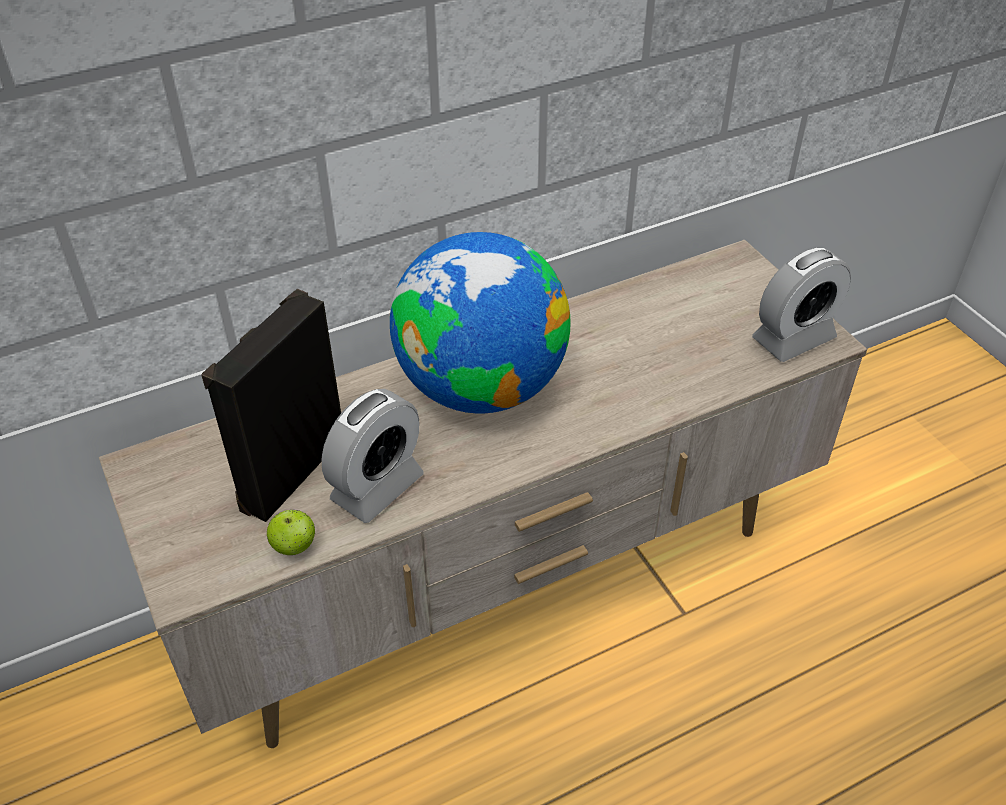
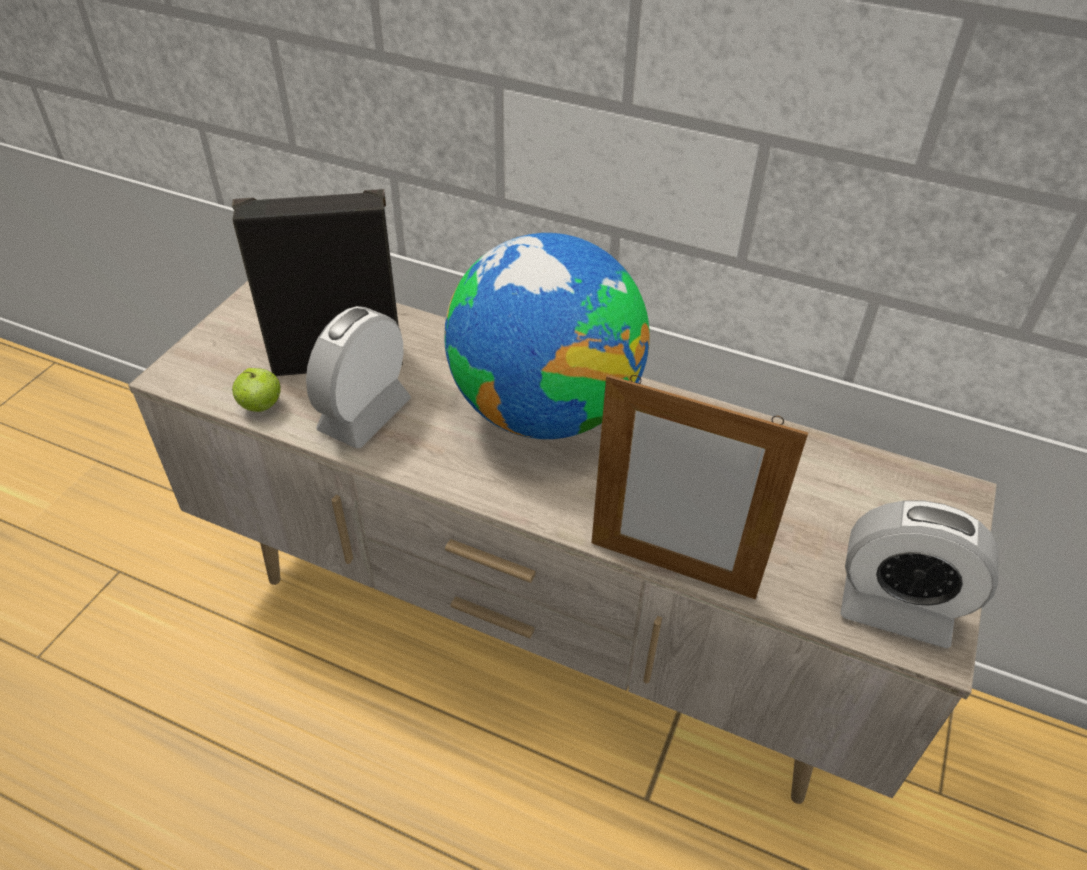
camera: 50 degrees right, 0 degrees up
alarm clock [322,389,424,523] -> alarm clock turned 120 degrees clockwise [306,306,411,449]
none -> picture frame [592,375,808,600]

